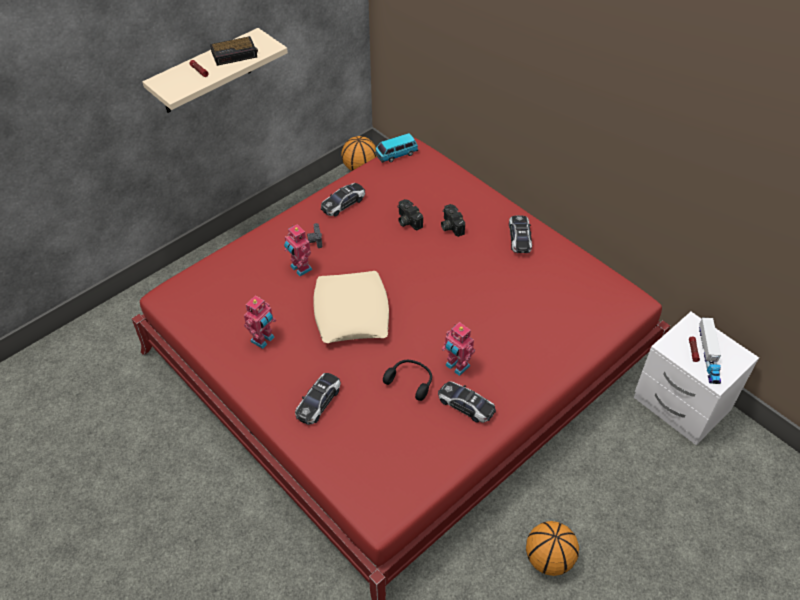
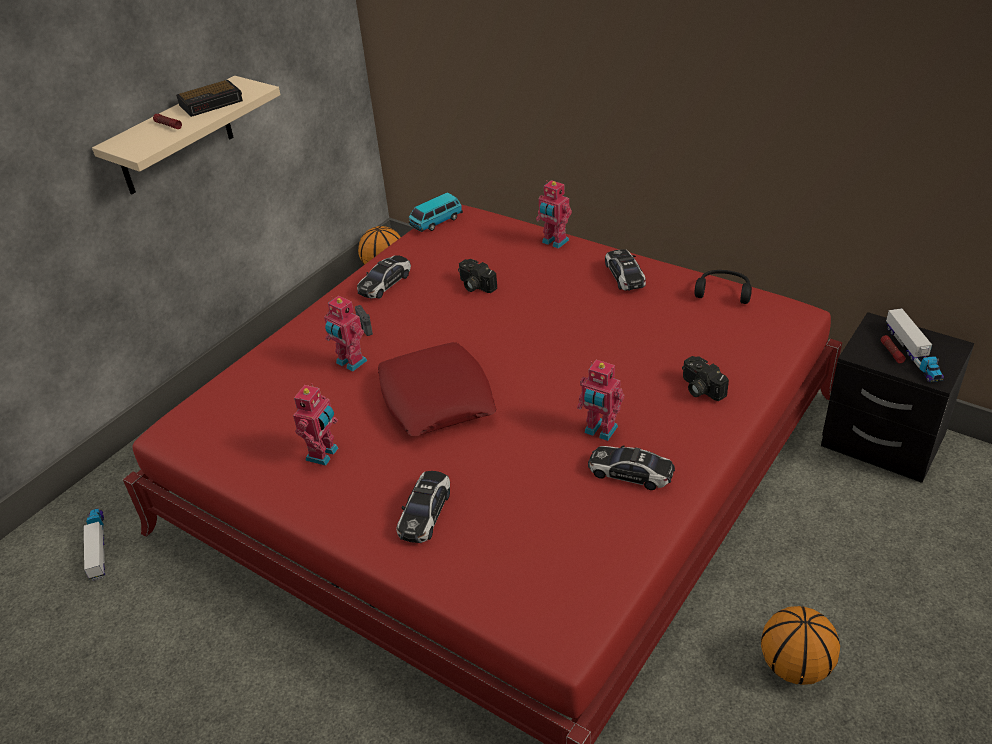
camera: 10 degrees left, 10 degrees down
beige pillow [313,271,389,343] -> red pillow [378,342,496,436]
black headphones [383,360,432,401] -> black headphones moved to [695,270,752,304]
camera [441,204,465,237] -> camera moved to [682,356,729,401]
white nightstand [634,312,759,445] -> black nightstand [821,312,974,483]
none -> toy truck [84,509,105,581]
none -> toy robot [536,180,572,249]

